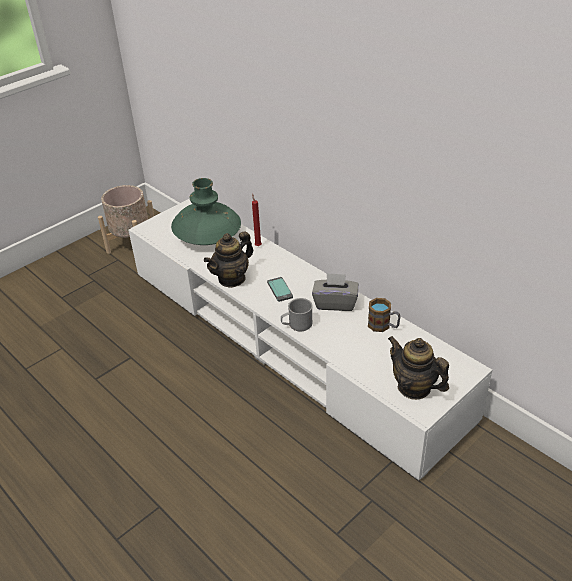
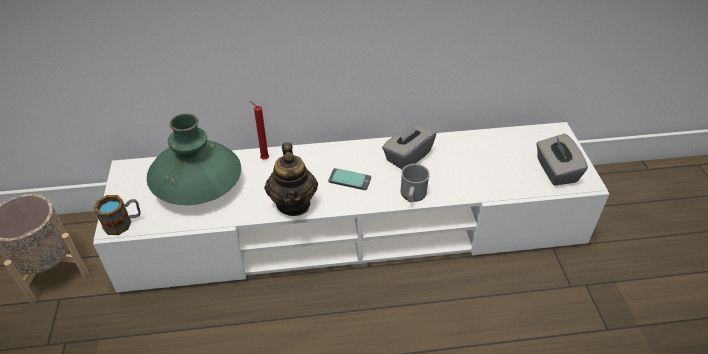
camera: 55 degrees left, 5 degrees up
mug [368,298,401,332] -> mug moved to [94,195,141,235]
teapot [388,336,449,400] -> grey tissue box [536,133,588,186]

